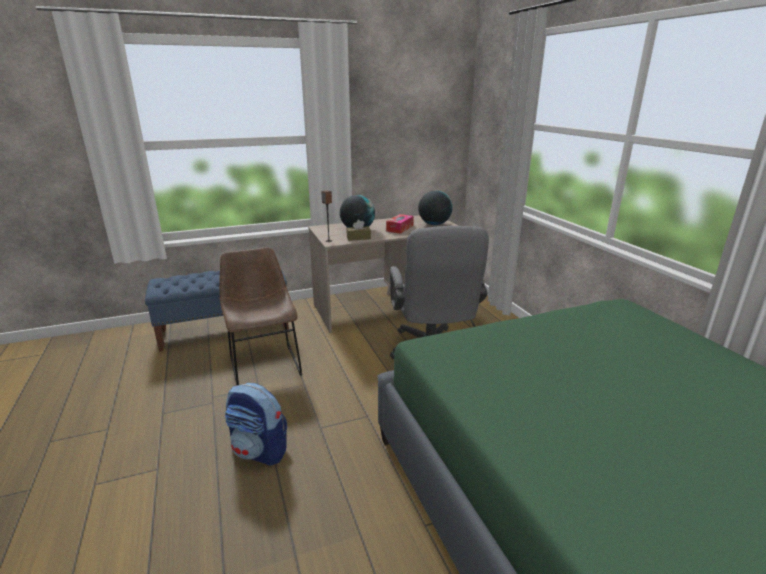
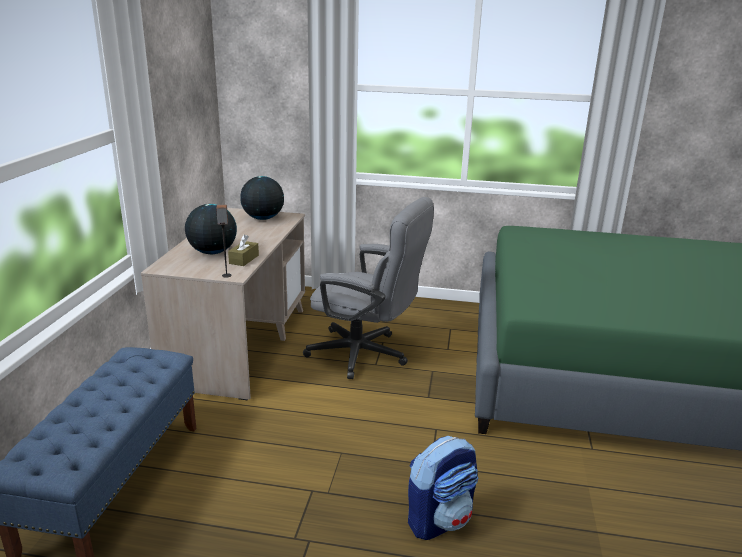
camera: 60 degrees left, 0 degrees up
brown chair [219,247,302,385] -> none
tissue box [386,214,414,234] -> none

